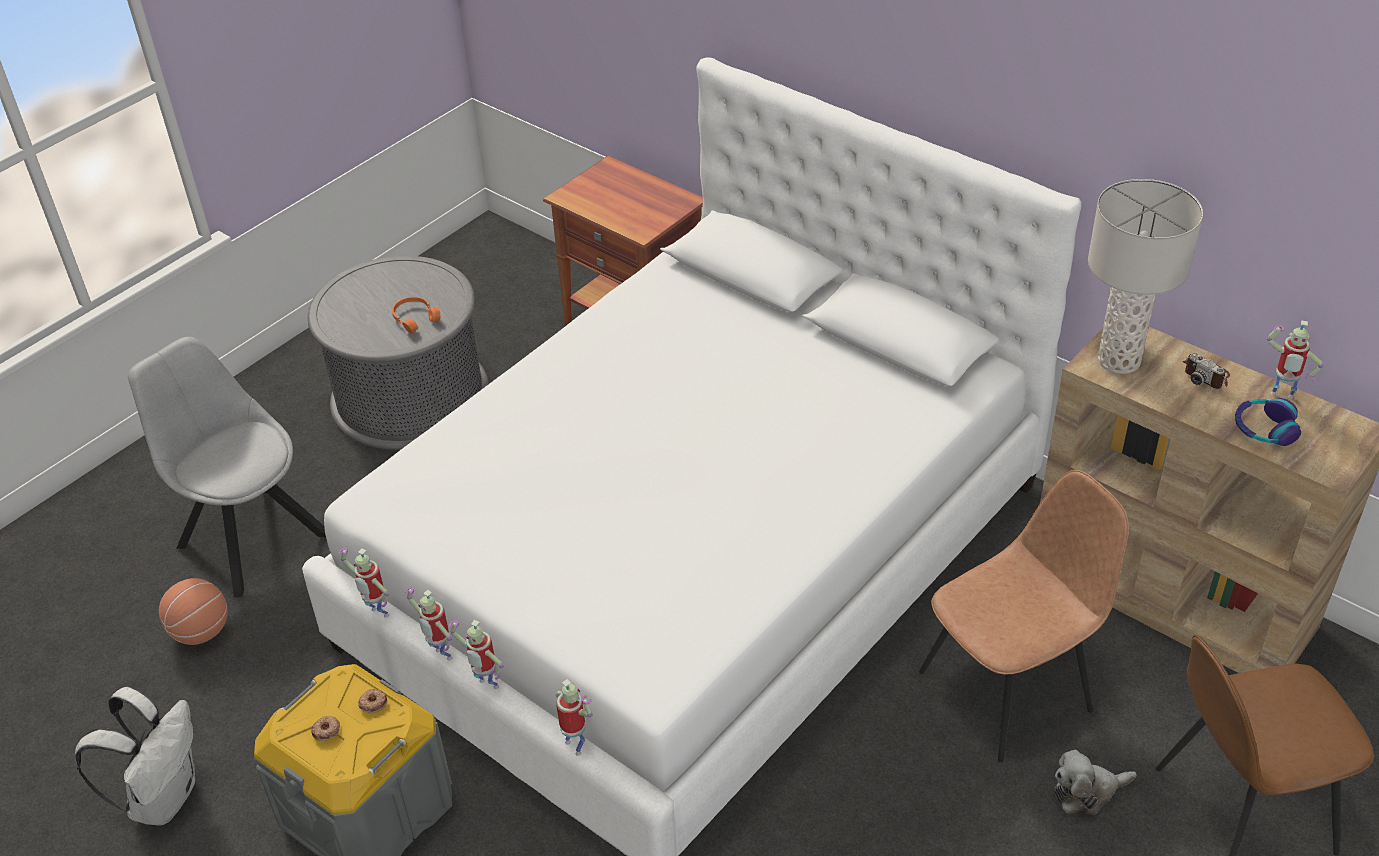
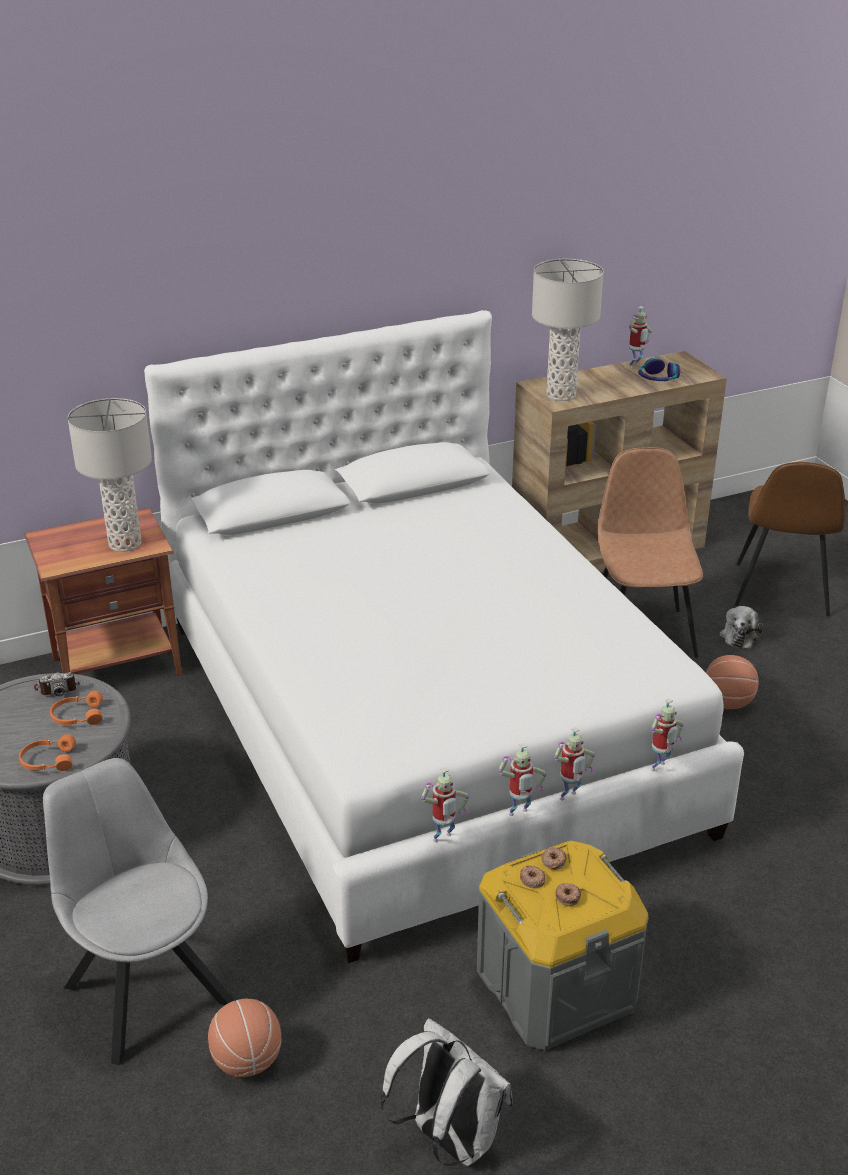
camera: 65 degrees left, 10 degrees down
grey chair [128,337,326,597] -> grey chair turned 75 degrees clockwise [43,758,233,1065]
toy robot [556,679,592,756] -> toy robot turned 150 degrees clockwise [651,698,684,772]
camera [1183,353,1230,389] -> camera moved to [34,672,80,697]
none -> orange headphones [19,734,76,771]
none -> white table lamp [68,398,152,552]
none -> donut [520,865,545,888]
none -> basketball [706,655,759,709]

